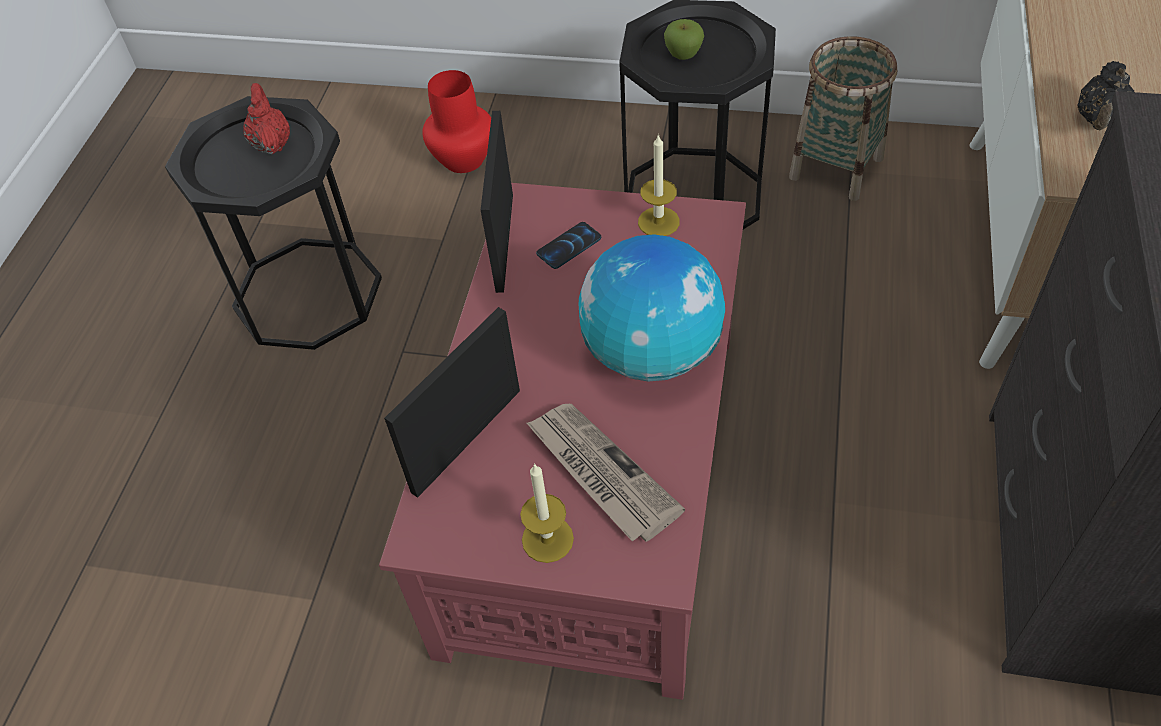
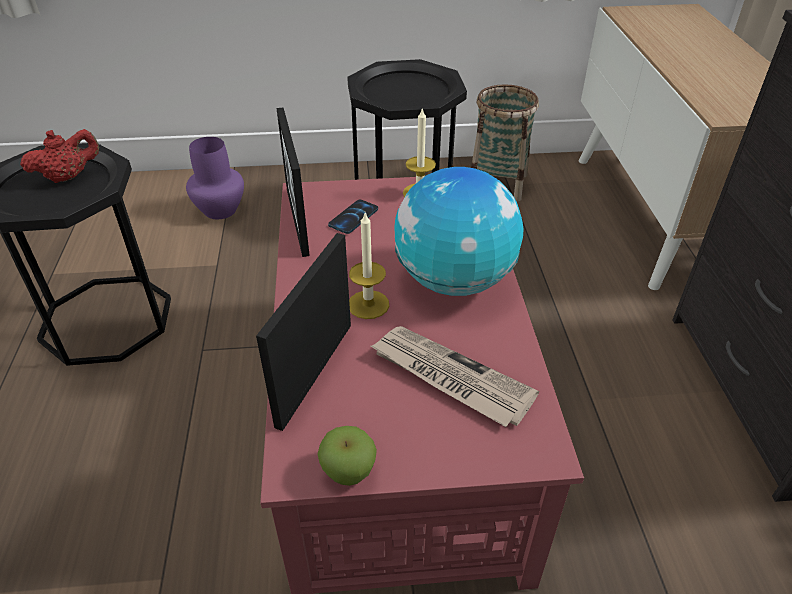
camera: 20 degrees left, 10 degrees down
red teapot [243,83,290,154] -> red teapot turned 90 degrees clockwise [20,129,99,183]
red vase [422,70,491,173] -> purple vase [186,137,244,219]
candle [520,463,574,563] -> candle moved to [349,213,389,319]
apple [664,19,704,60] -> apple moved to [318,426,377,486]
black teapot [1078,61,1134,130] -> none

